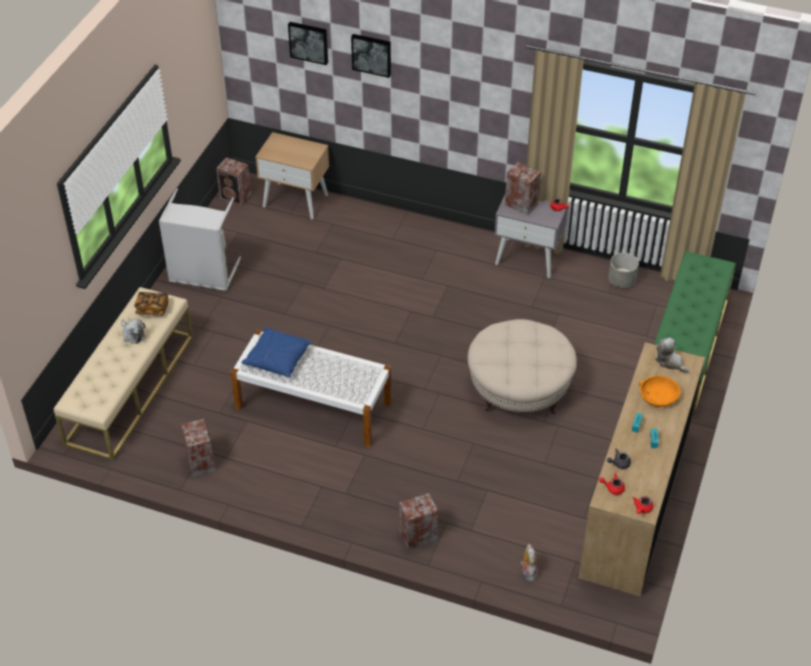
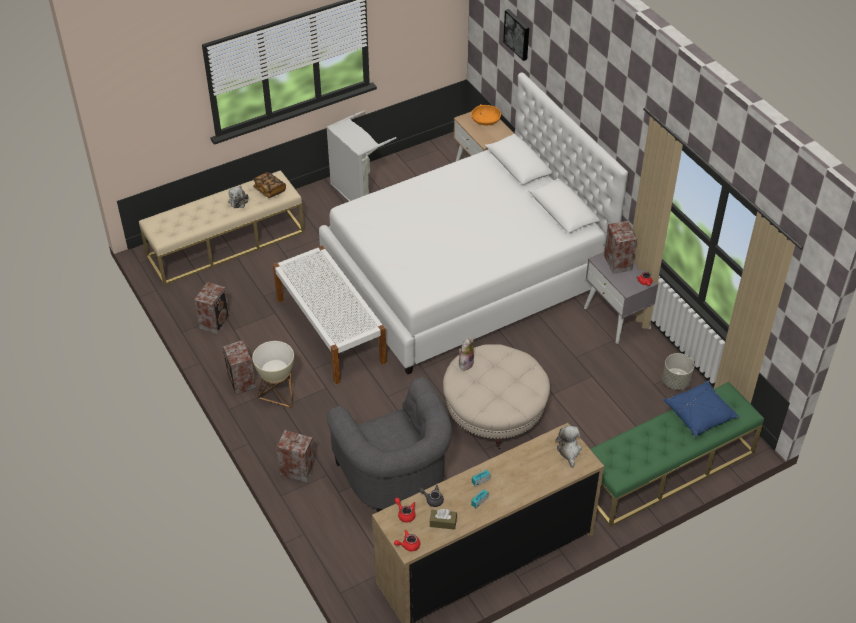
camera: 40 degrees right, 0 degrees up
speaker [216,157,251,206] -> speaker moved to [223,340,256,394]
blue pillow [241,326,312,377] -> blue pillow moved to [663,381,739,437]
picture [351,34,391,78] -> none
plush toy [520,544,538,581] -> plush toy moved to [459,338,474,371]
orange bowl [639,375,680,407] -> orange bowl moved to [471,104,501,126]
none -> planter [252,341,294,408]
none -> white bed [319,72,628,375]
none -> grey armchair [326,377,452,512]
none -> brown tissue box [430,509,457,530]

